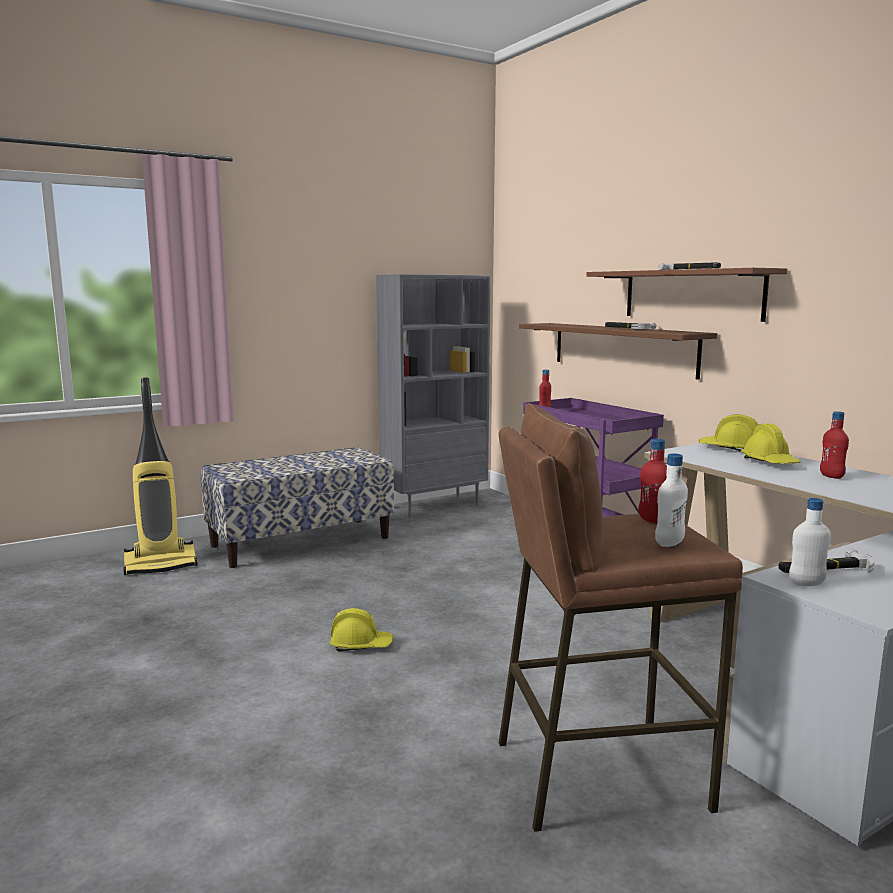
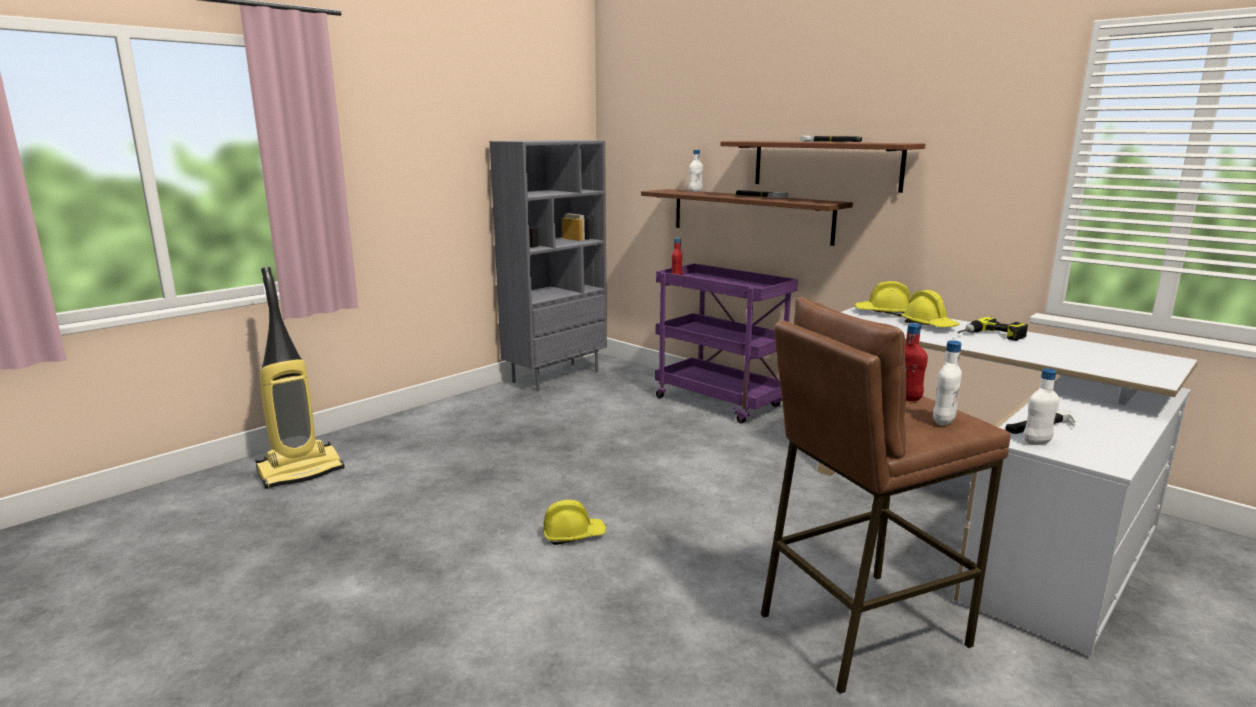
camera: 15 degrees left, 5 degrees up
bench [200,447,394,568] -> none
red bottle [820,411,849,479] -> power drill [957,317,1028,341]
none -> white bottle [689,150,703,192]

